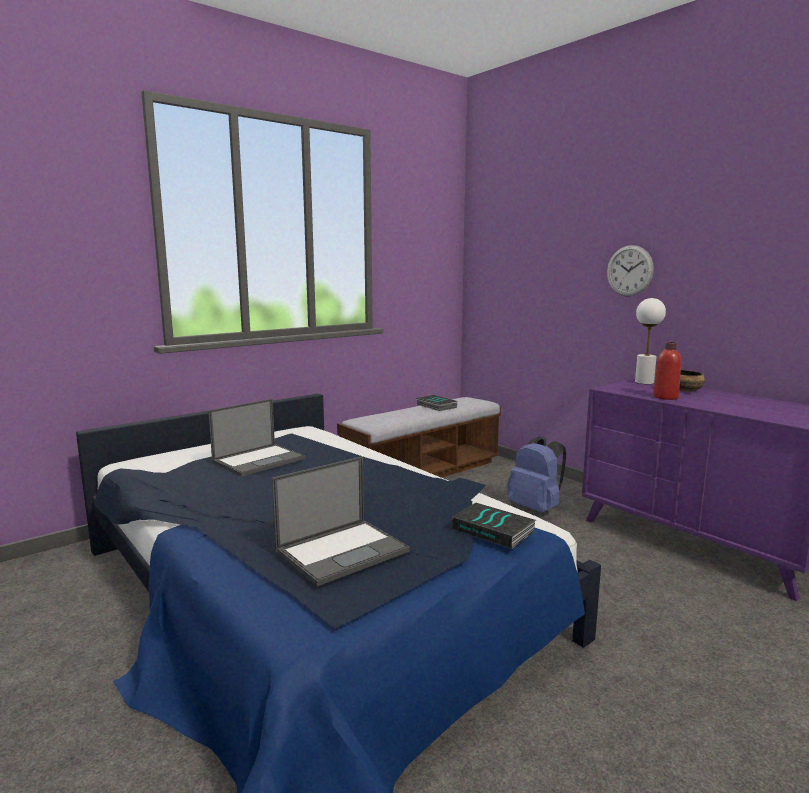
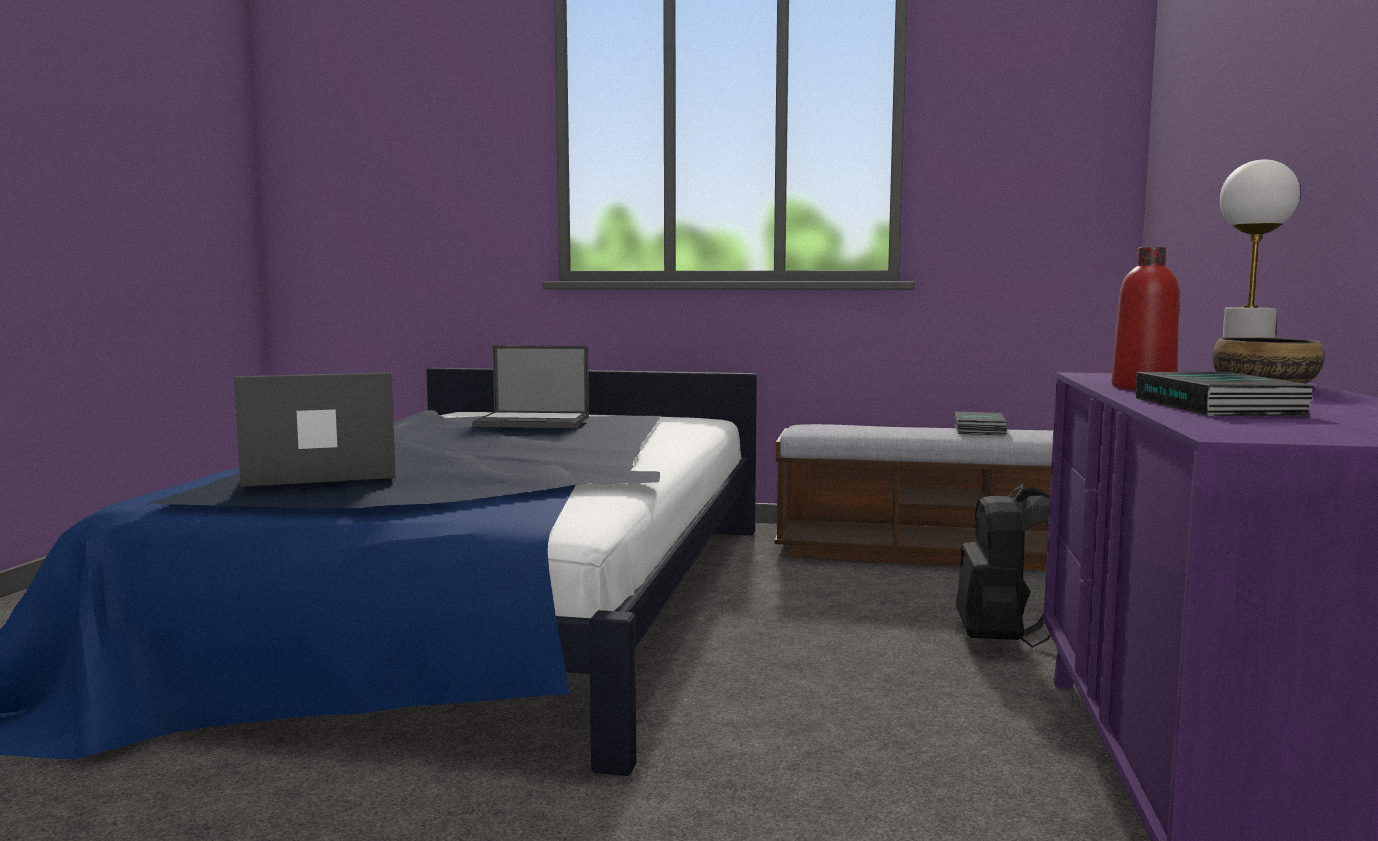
camera: 50 degrees right, 5 degrees down
laptop [272,456,410,586] -> laptop turned 150 degrees clockwise [234,373,396,487]
book [452,503,536,549] -> book moved to [1136,372,1315,416]
blue backpack [507,436,566,513] -> black backpack [956,484,1051,648]
wall clock [607,245,654,297] -> none

